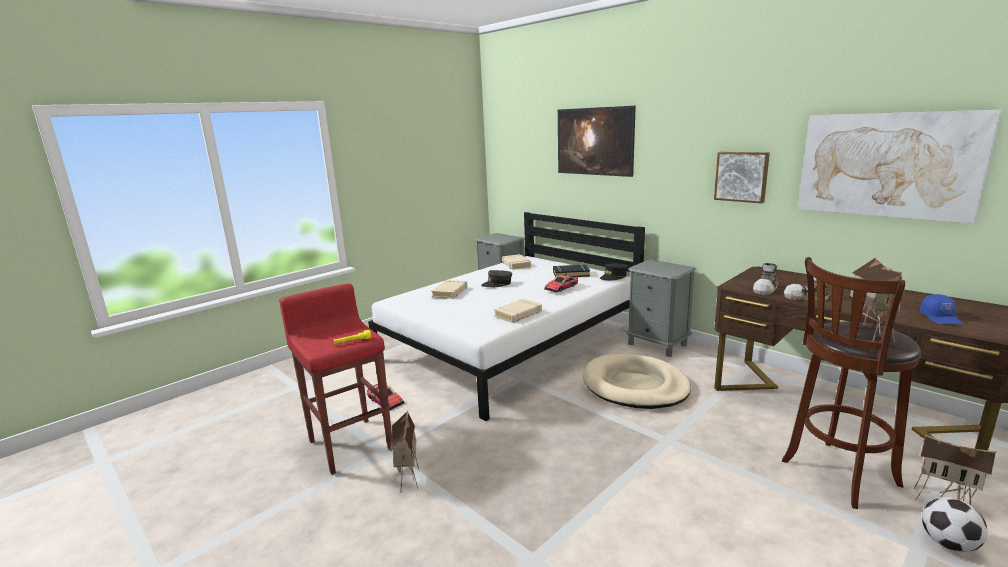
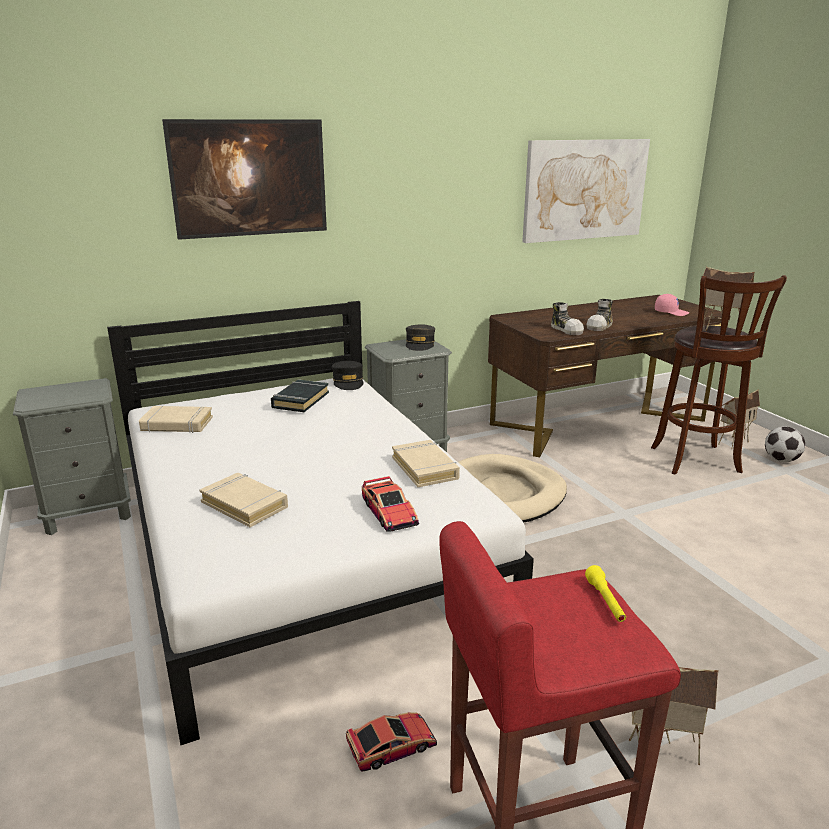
camera: 70 degrees left, 5 degrees up
grey cap [481,270,512,287] -> grey cap moved to [406,324,435,351]
toy car [545,273,578,292] -> toy car moved to [362,476,419,532]
picture [714,152,770,203] -> none
blue cap [920,294,963,324] -> pink cap [655,294,689,316]

